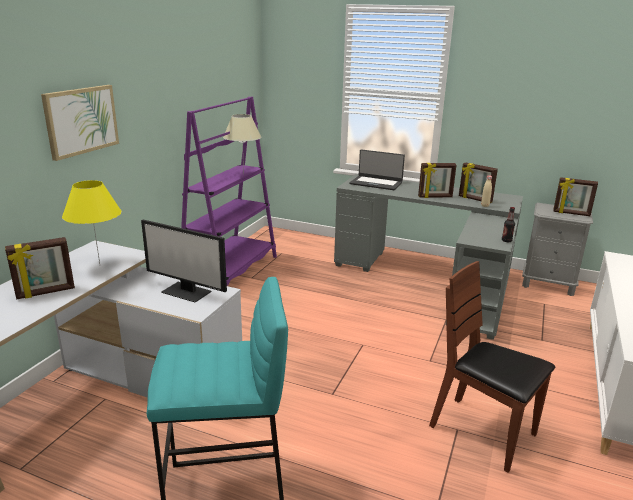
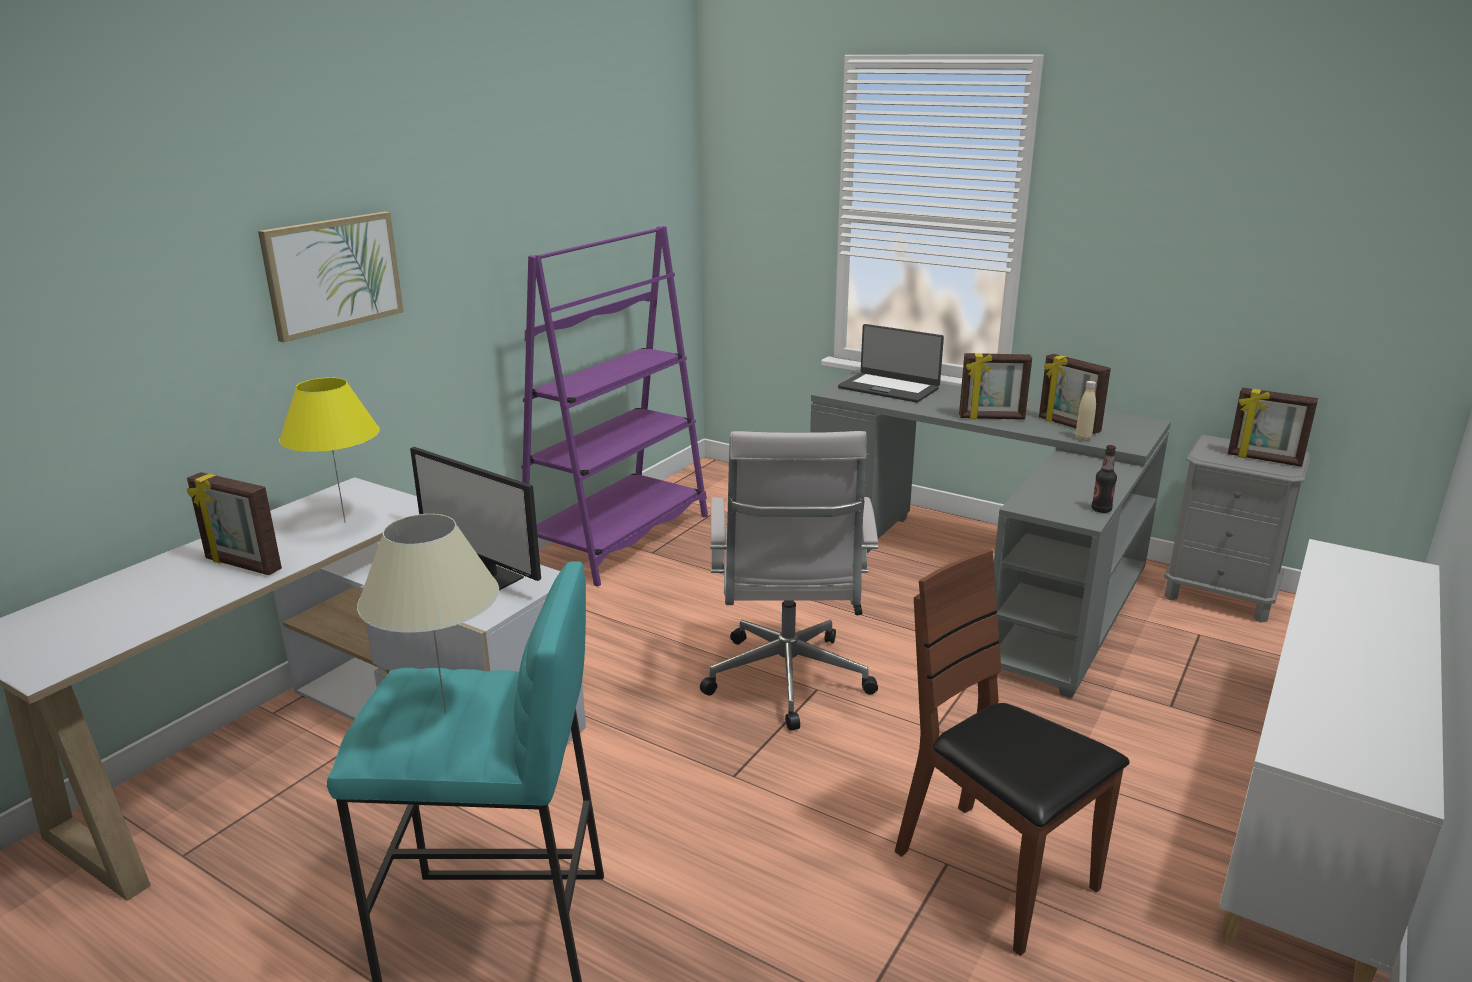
camera: 10 degrees right, 0 degrees up
picture frame [5,237,75,299] -> picture frame turned 45 degrees clockwise [187,472,282,575]
beige table lamp [223,114,261,175] -> beige table lamp moved to [357,514,499,714]
none -> white office chair [700,431,878,730]

